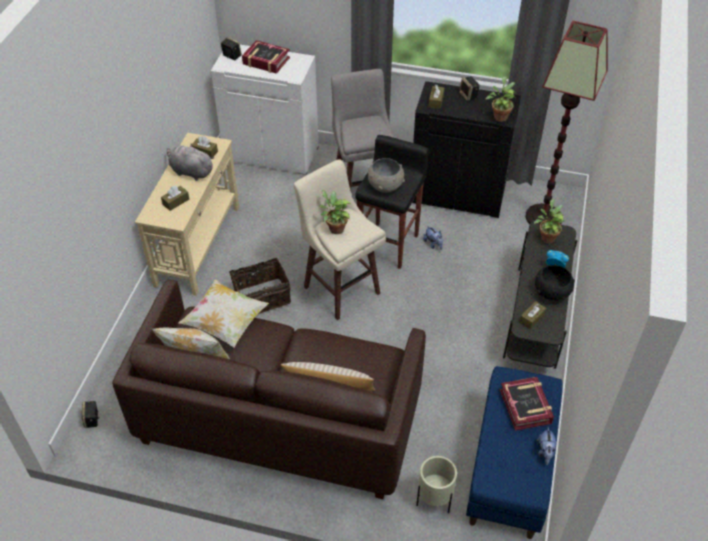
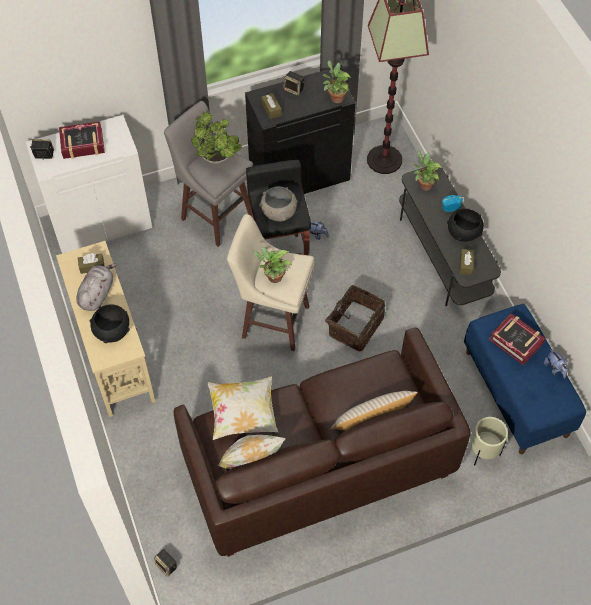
camera: 35 degrees left, 10 degrees up
brown tissue box [161,185,189,211] -> black bowl [90,304,130,343]
grey plush toy [167,144,214,181] -> grey plush toy turned 120 degrees clockwise [76,263,117,311]
basket [229,258,291,315] -> basket moved to [319,285,385,352]
none -> potted plant [191,113,242,164]

